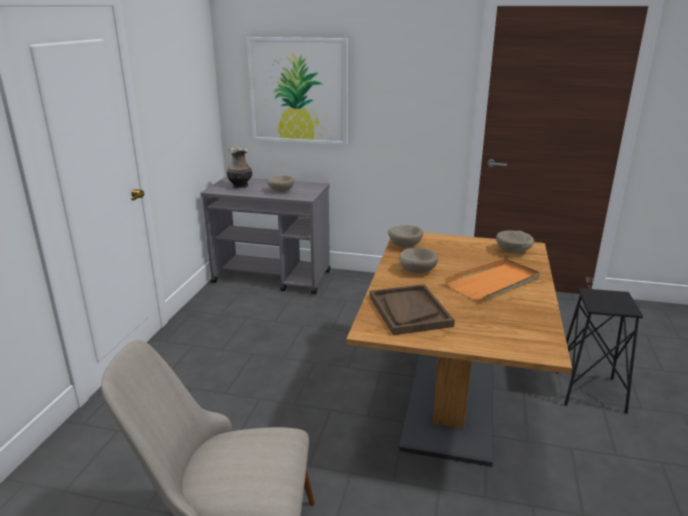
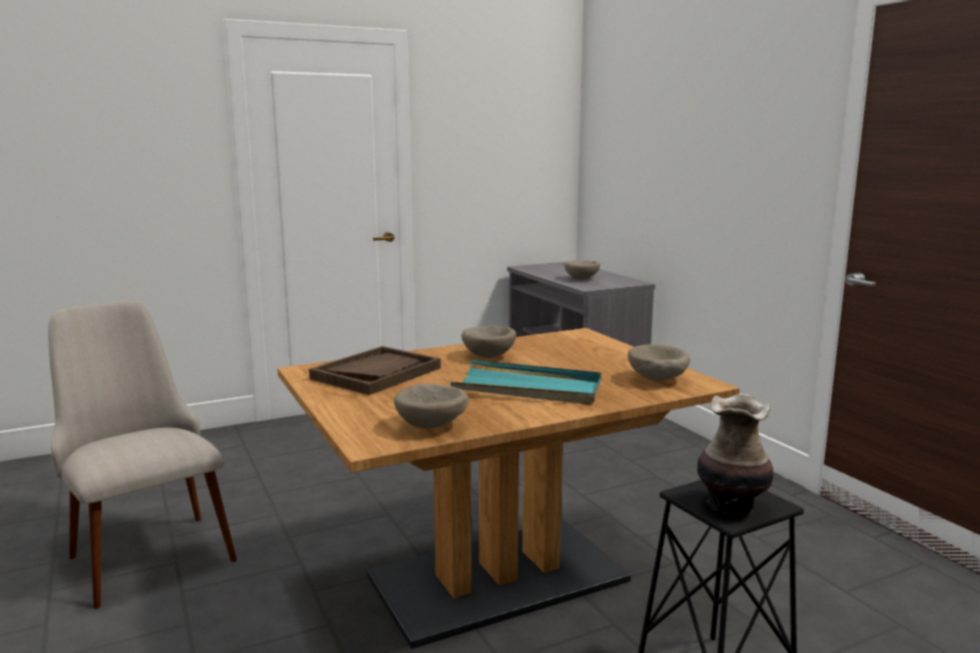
camera: 50 degrees right, 10 degrees down
vase [227,147,252,188] -> vase moved to [697,394,774,516]
picture [247,37,348,145] -> none
beige bowl [388,225,423,247] -> beige bowl moved to [394,383,469,429]
orange tray [444,258,540,300] -> turquoise tray [451,360,602,405]

